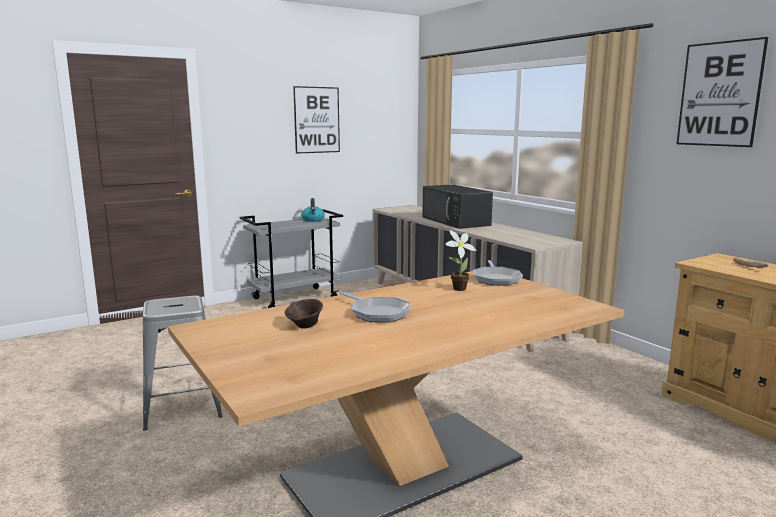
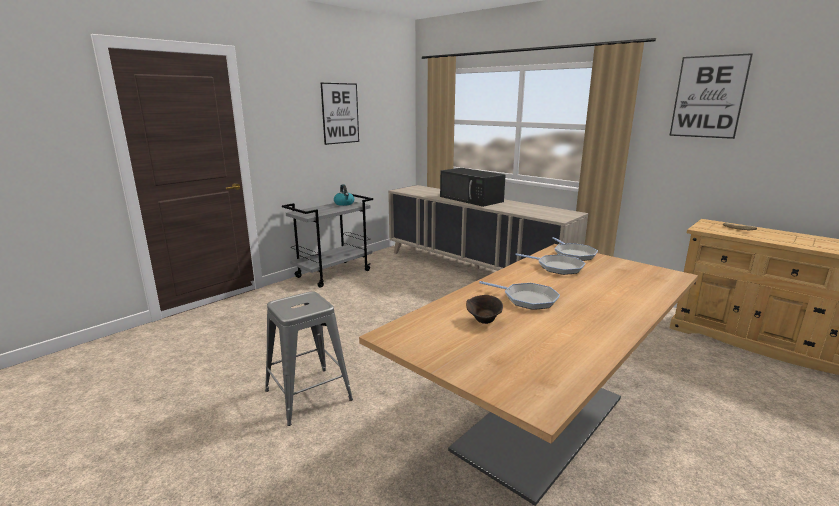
camera: 15 degrees left, 5 degrees up
potted plant [445,230,477,291] -> frying pan [515,253,586,275]

